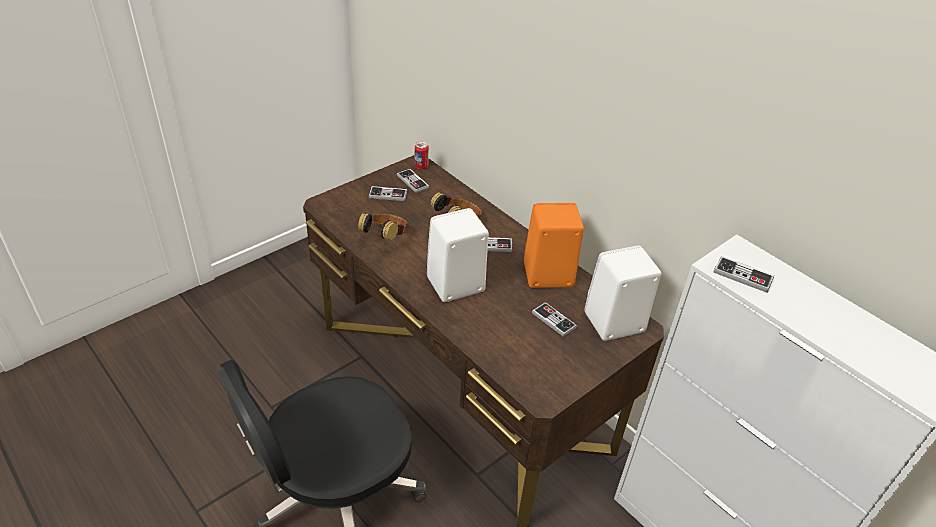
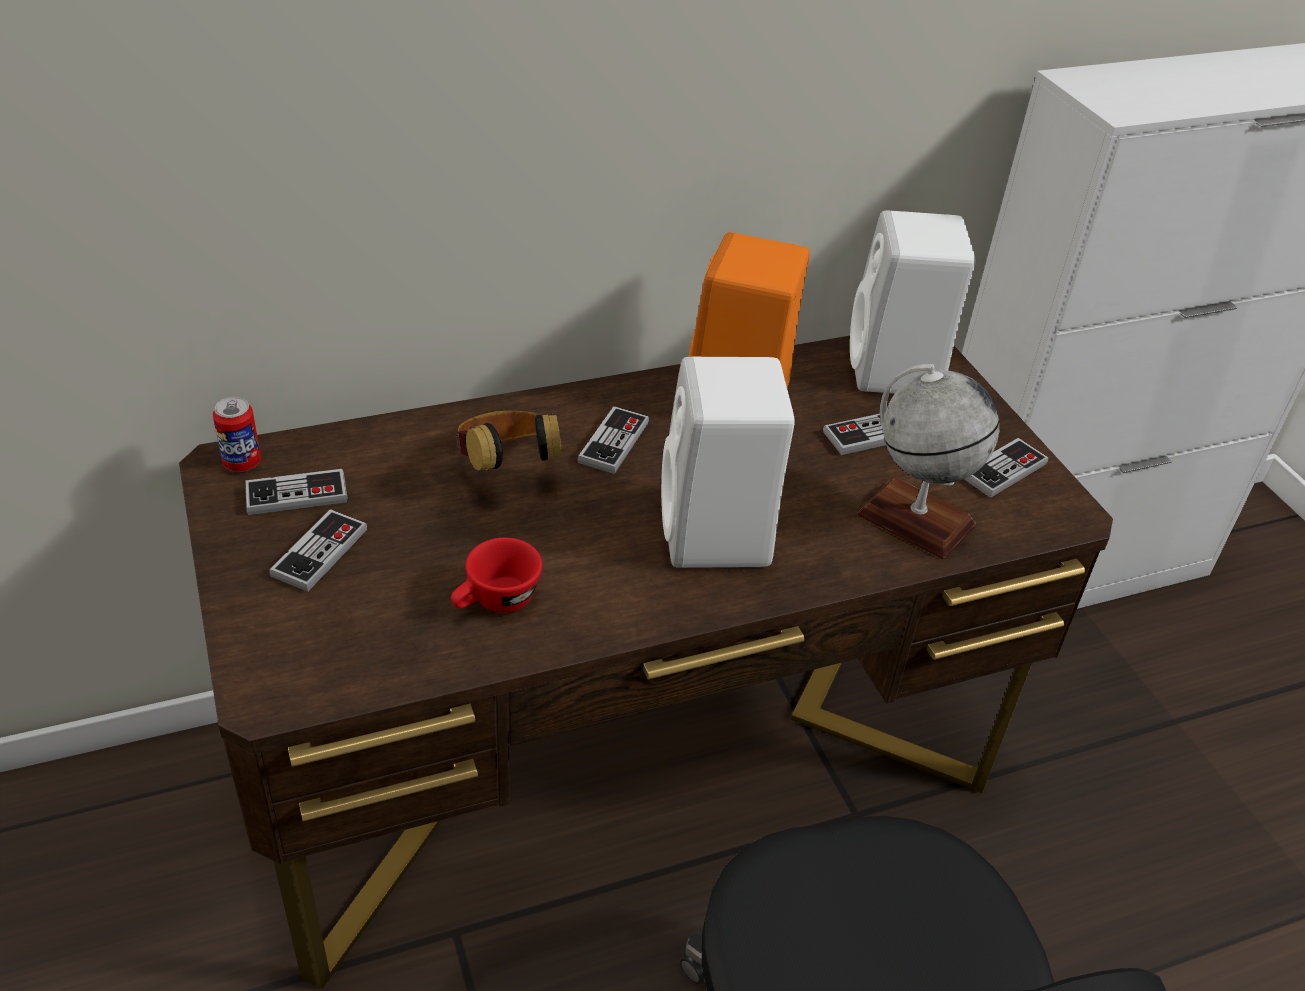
camera: 70 degrees left, 0 degrees up
headphones [358,213,407,240] -> red cup [451,538,542,613]
game controller [714,256,774,293] -> game controller moved to [964,438,1049,498]
none -> globe [857,364,999,560]

